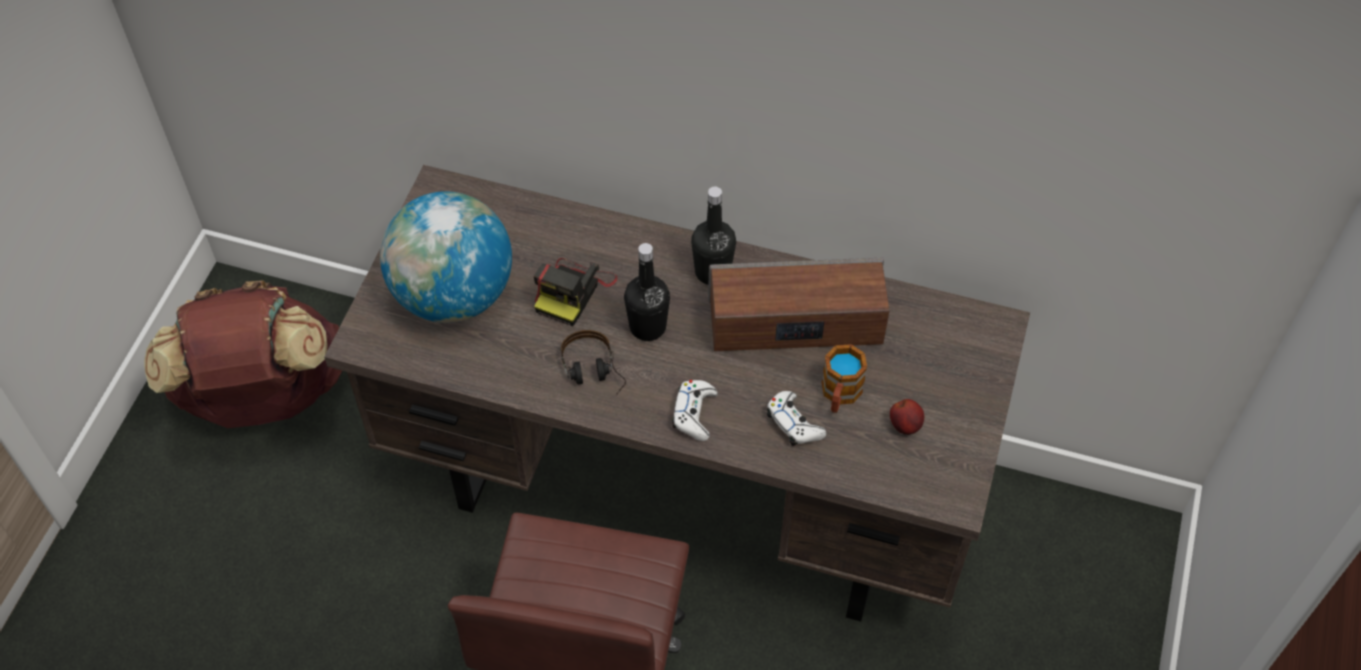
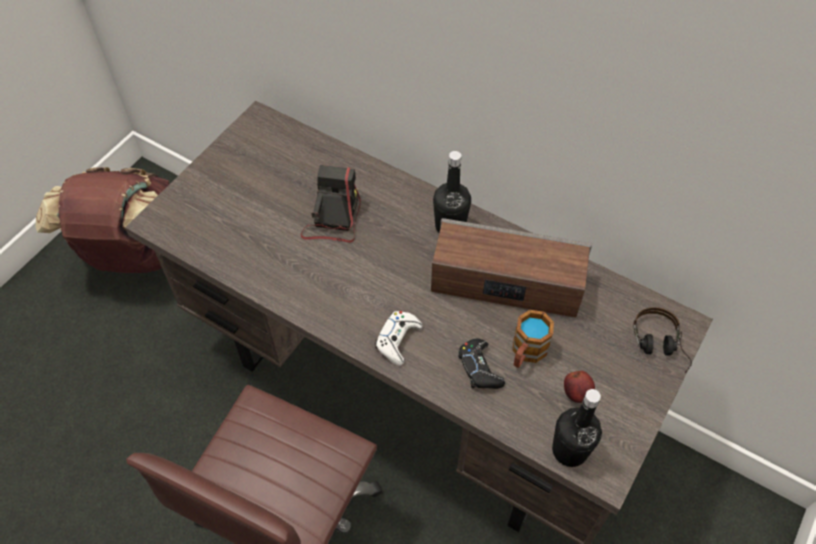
camera: 15 degrees right, 0 degrees up
globe [380,191,512,323] -> none
camera [534,258,617,326] -> camera turned 150 degrees clockwise [301,165,361,243]
headphones [561,330,626,395] -> headphones moved to [633,307,692,374]
black bottle [624,243,670,341] -> black bottle moved to [552,389,602,467]
white game controller [767,391,826,446] -> black game controller [458,339,505,389]

